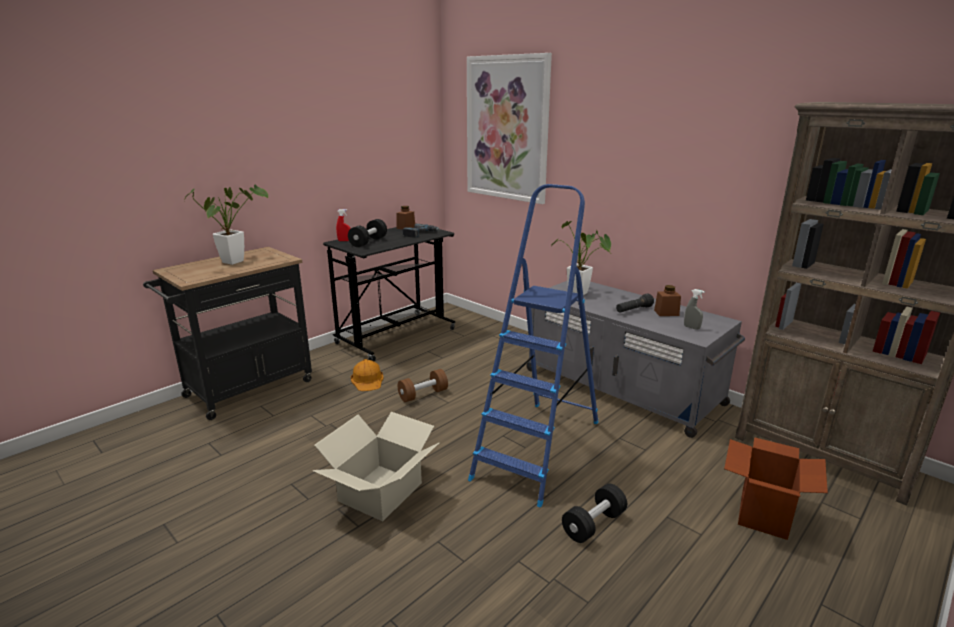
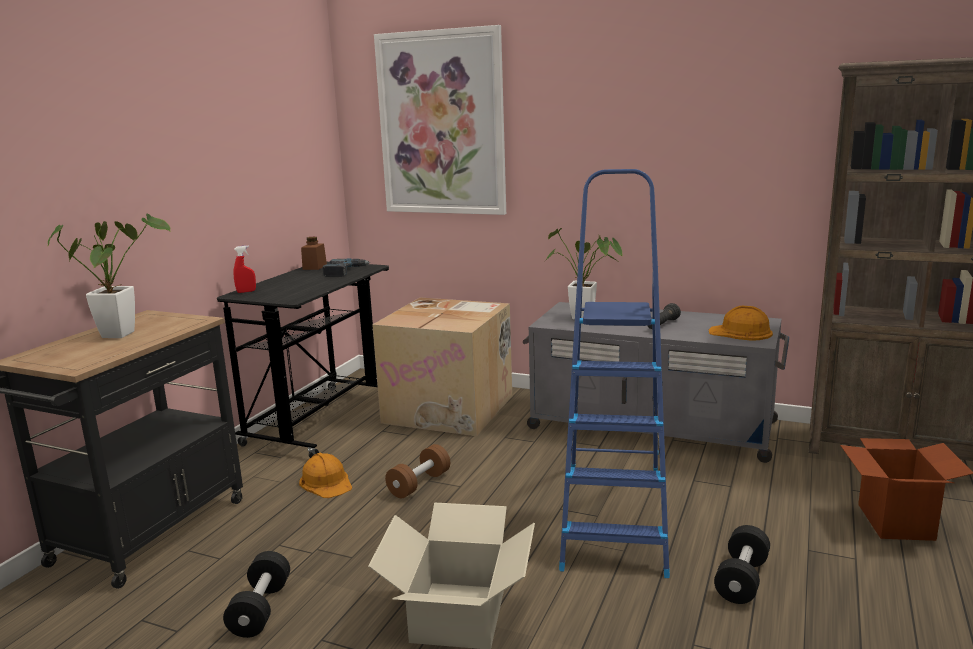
camera: 20 degrees left, 5 degrees down
black dumbbell [348,219,387,247] -> black dumbbell moved to [223,551,290,638]
brown jar [654,285,681,316] -> none
grey spray bottle [684,289,705,330] -> orange hard hat [709,306,773,341]
none -> cardboard box [372,297,512,436]

